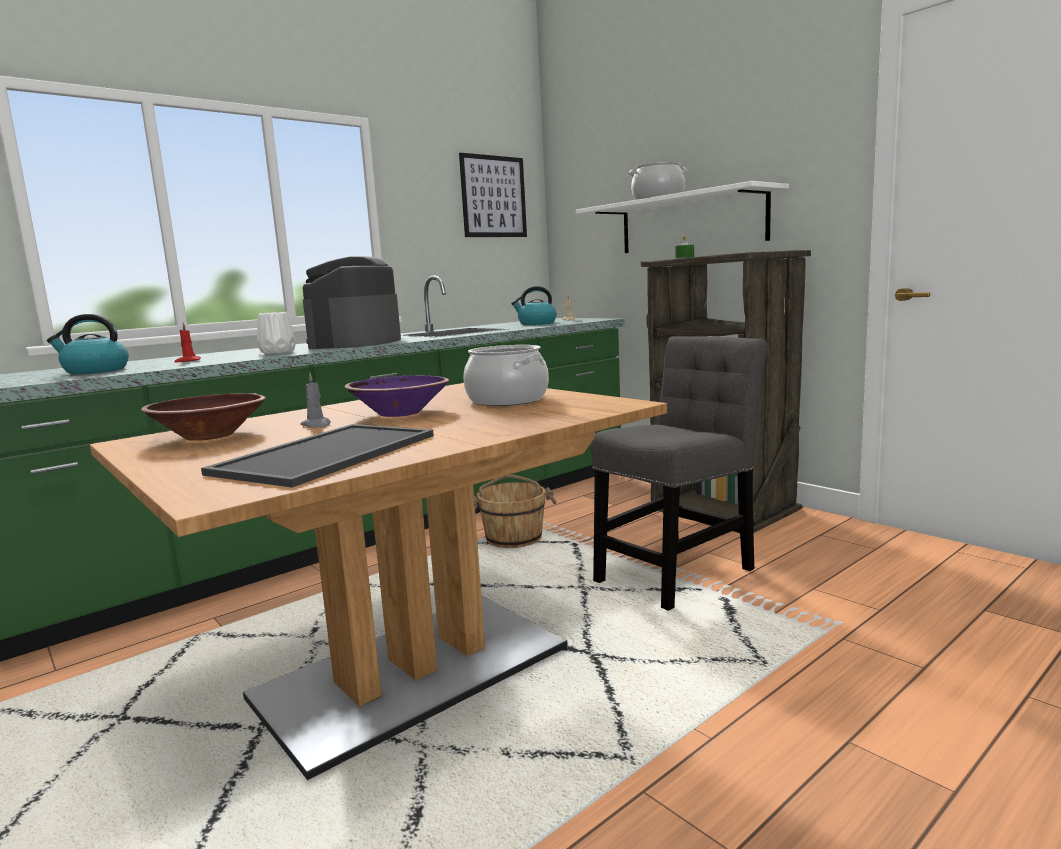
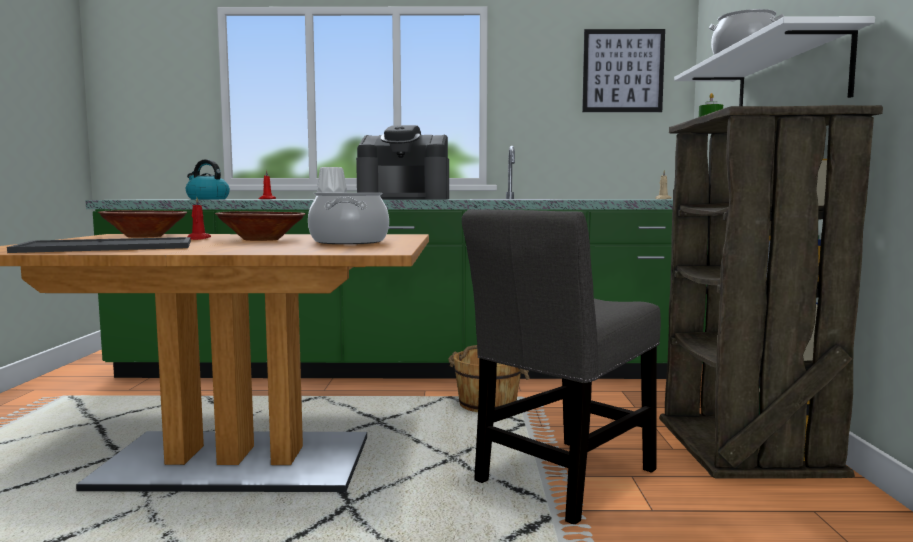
camera: 40 degrees right, 5 degrees down
grey candle [300,373,331,428] -> red candle [187,198,211,240]
coffee machine [303,256,401,349] -> coffee machine turned 135 degrees counterclockwise [356,125,449,200]
purple bowl [345,375,449,417] -> brown bowl [215,211,305,241]
kettle [511,286,556,325] -> none
grey chair [592,336,768,611] -> grey chair turned 135 degrees clockwise [462,209,661,524]

